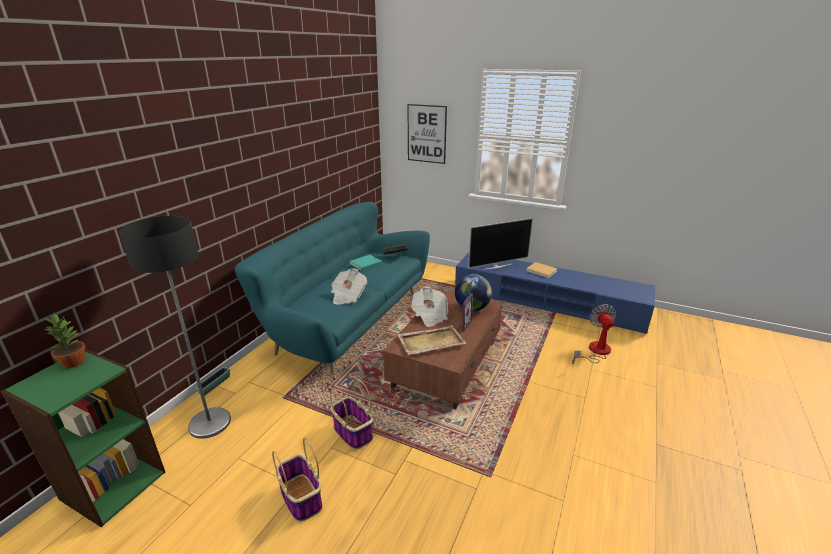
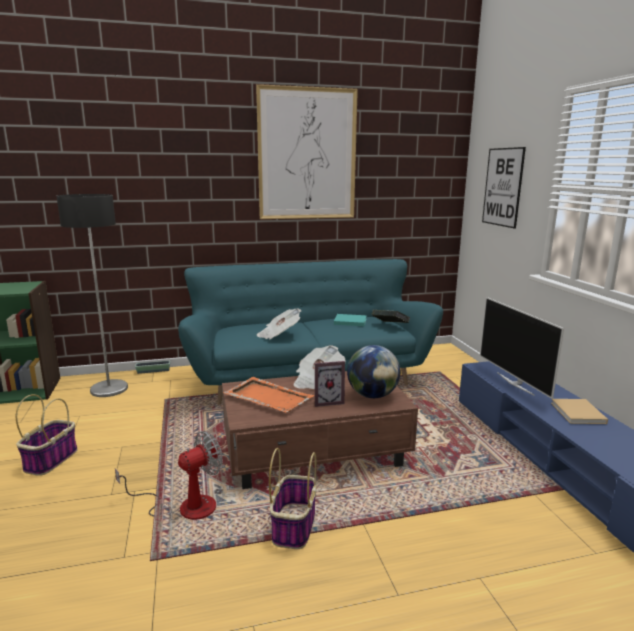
camera: 50 degrees right, 10 degrees down
potted plant [43,313,85,368] -> none
basket [330,379,373,450] -> basket moved to [269,448,317,549]
beige tray [397,325,466,355] -> orange tray [223,377,315,413]
television [468,218,533,270] -> television turned 45 degrees clockwise [480,297,564,399]
fan [572,304,616,364] -> fan moved to [115,431,223,520]
none -> picture [256,84,358,219]

